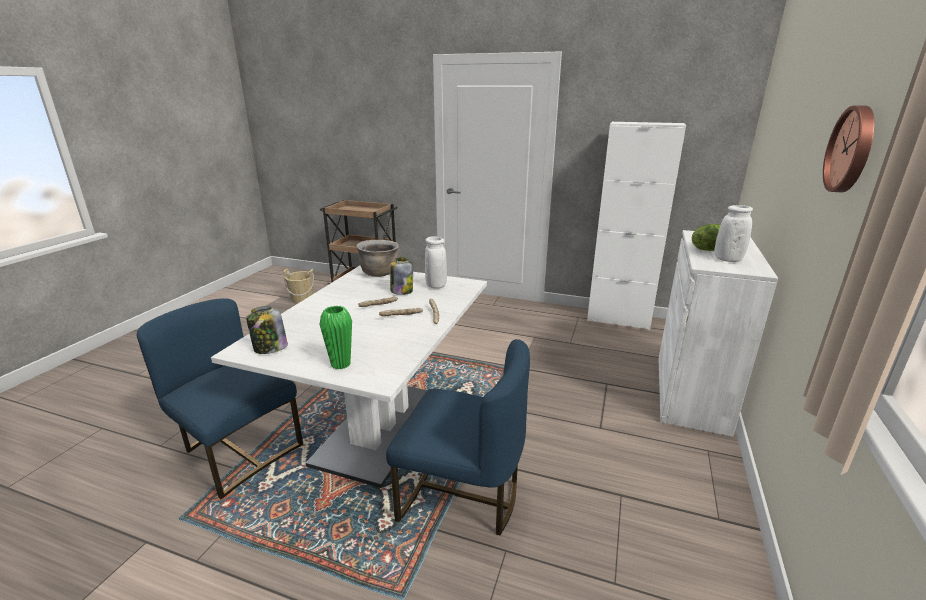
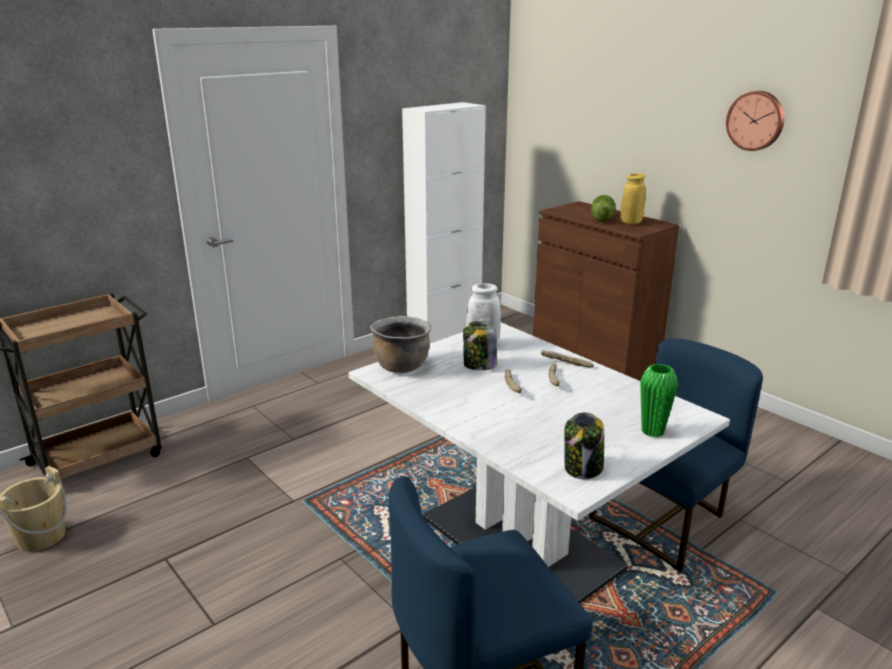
camera: 60 degrees left, 0 degrees up
white cabinet [659,230,778,437] -> brown cabinet [533,201,679,380]
white vase [714,205,753,262] -> yellow vase [621,174,646,224]

